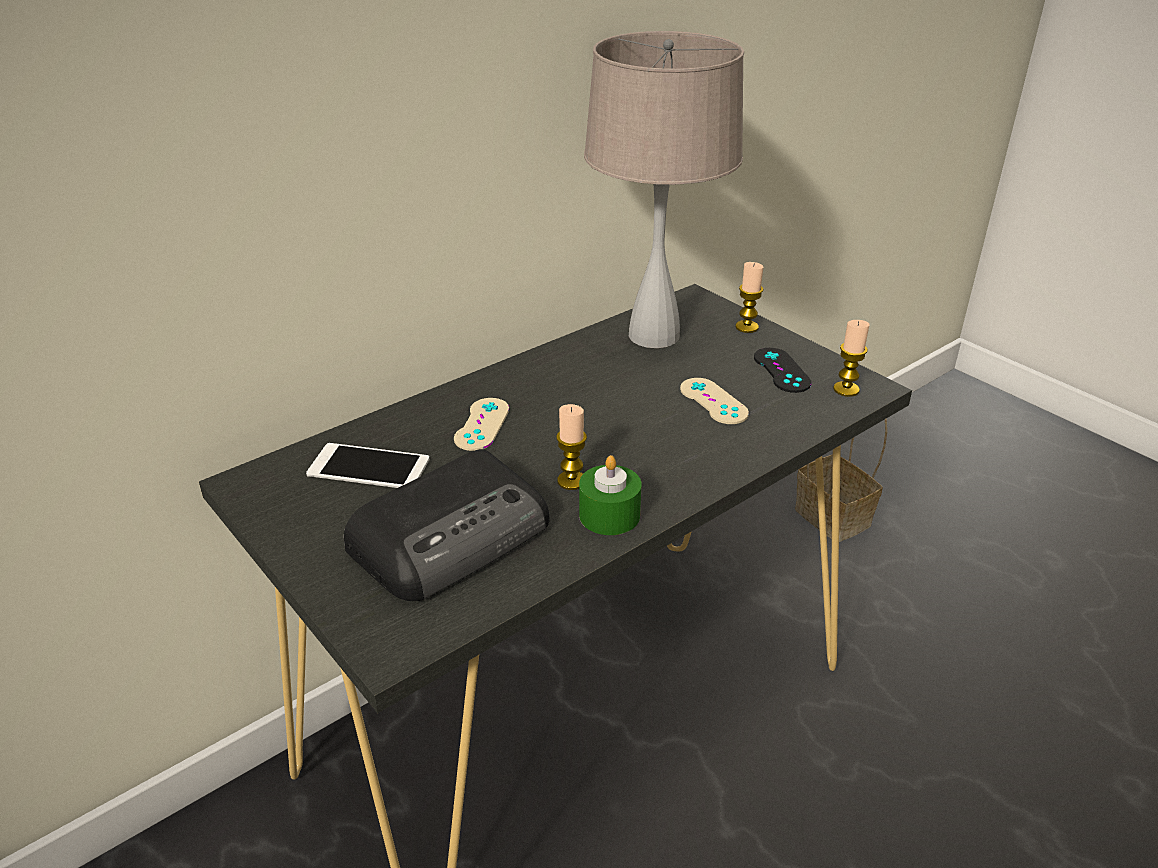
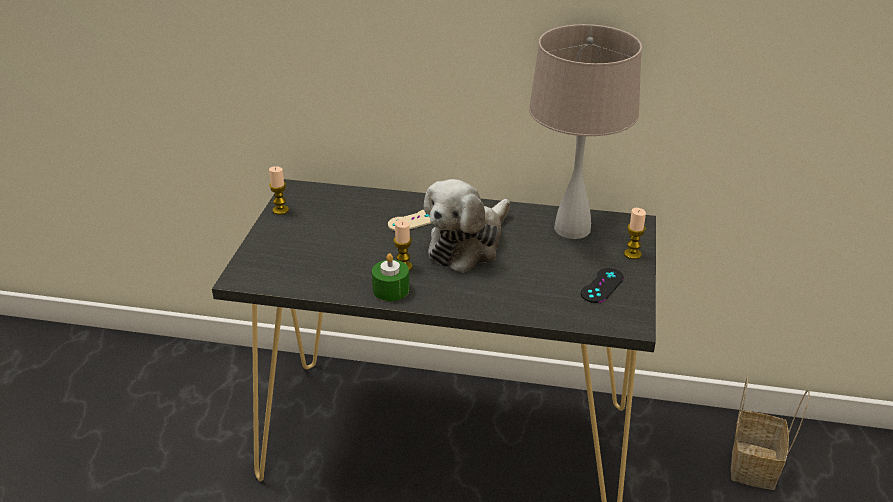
camera: 50 degrees right, 0 degrees up
phone [306,443,429,488] -> none
radio [344,449,549,601] -> none
beige game controller [680,378,749,424] -> none
candle [833,320,870,397] -> candle moved to [269,166,289,215]
none -> plush toy [423,179,510,273]

